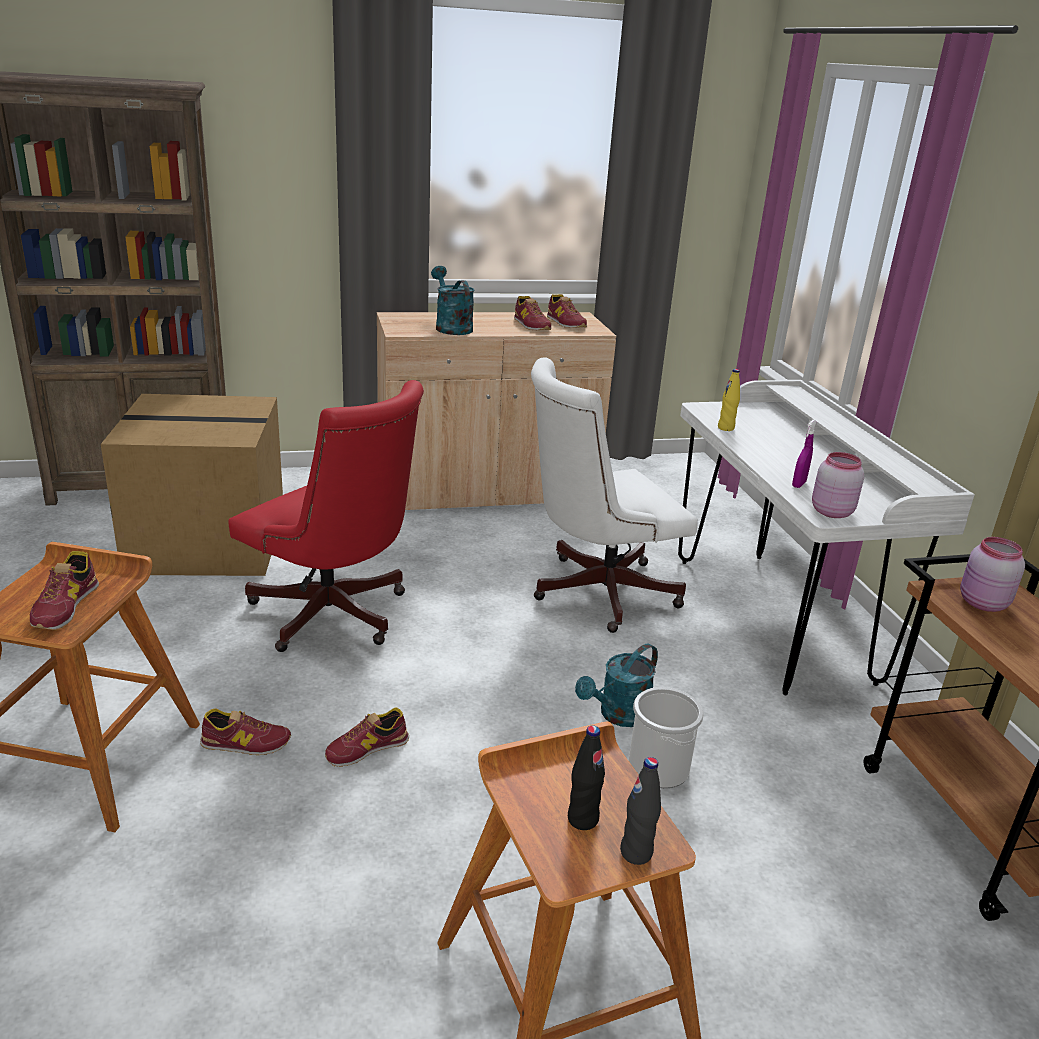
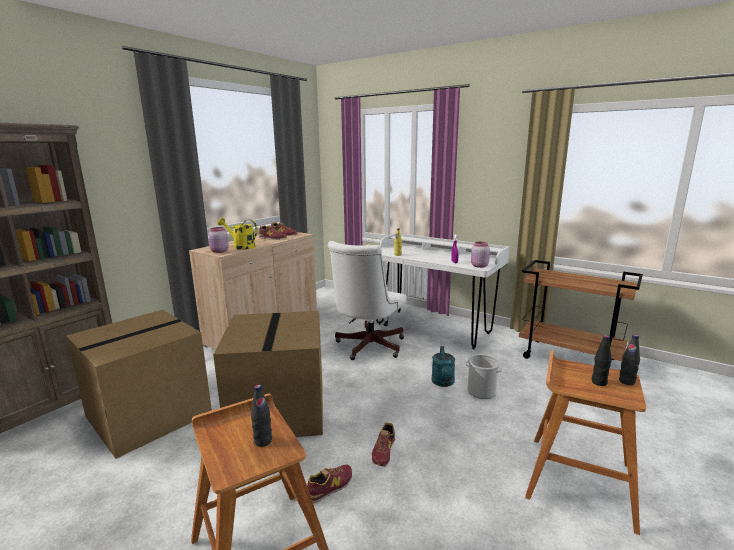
camera: 40 degrees left, 10 degrees down
shoe [30,551,99,630] -> black bottle [251,385,272,447]
red office chair [228,380,424,652] -> cardboard box [213,311,323,437]
turquoise watering can [431,266,474,335] -> yellow watering can [218,217,257,250]
pink jar [960,537,1025,612] -> pink jar moved to [209,227,229,253]

